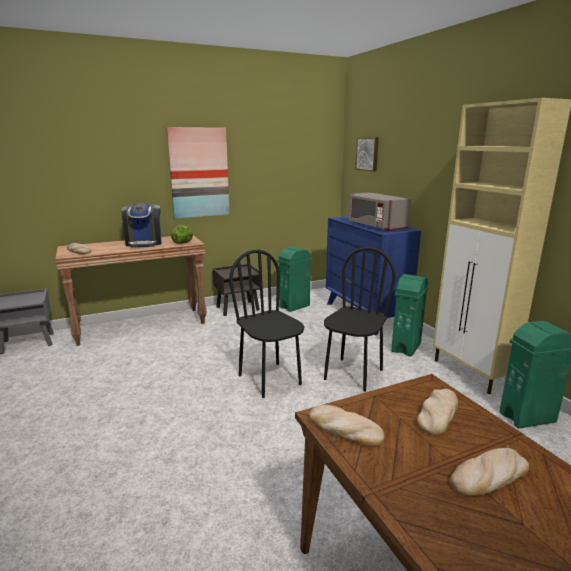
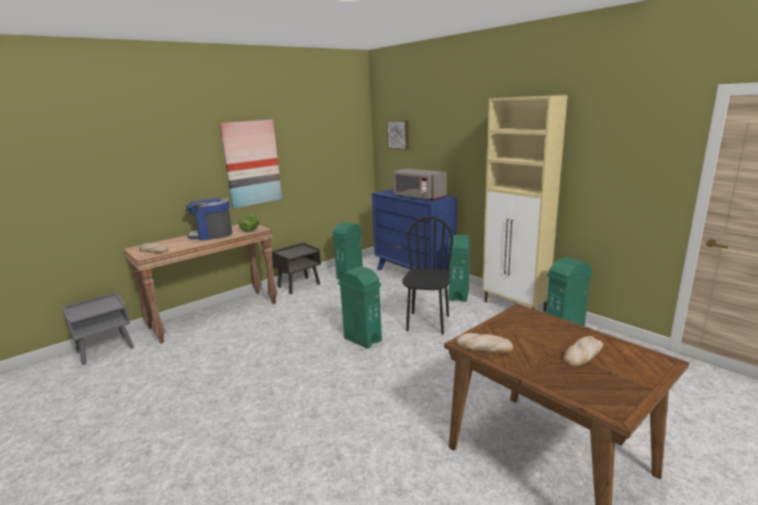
camera: 15 degrees left, 0 degrees up
coffee machine [122,203,162,248] -> coffee machine turned 105 degrees clockwise [184,197,232,241]
black chair [229,250,304,398] -> green trash can [338,266,382,349]
bread [417,389,458,435] -> none

